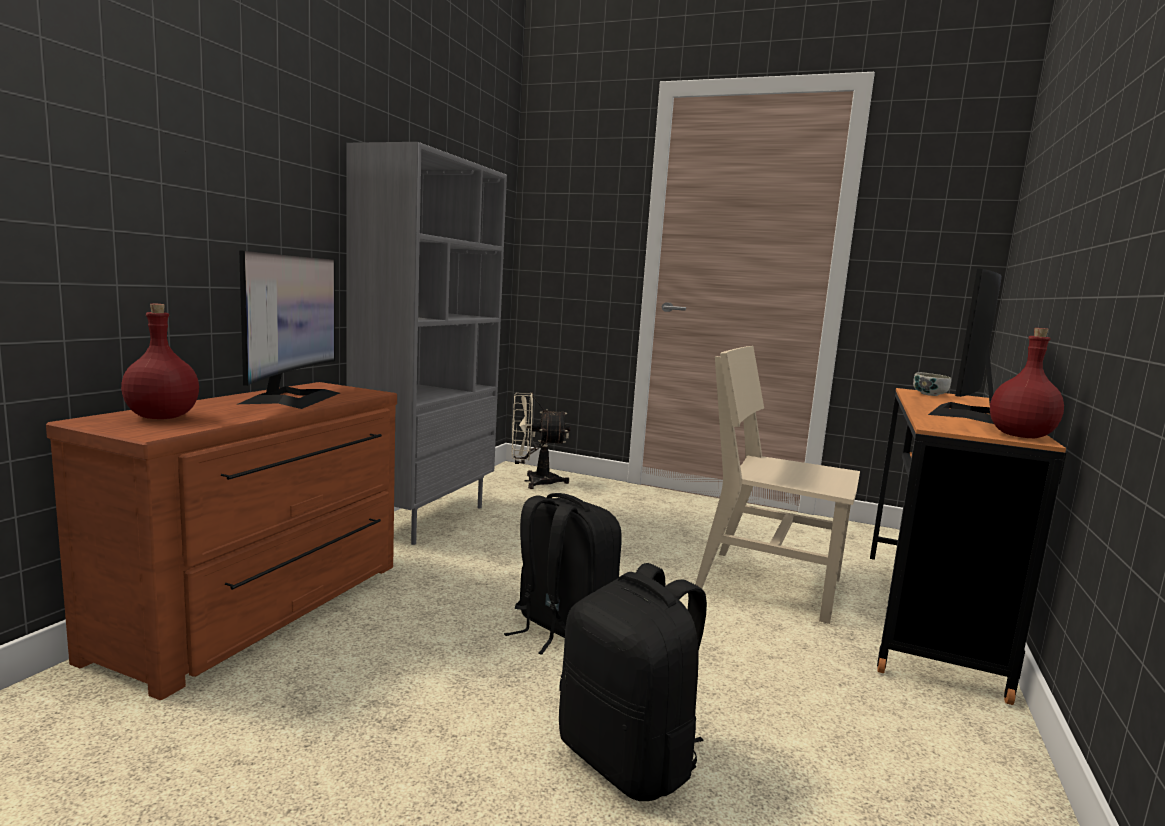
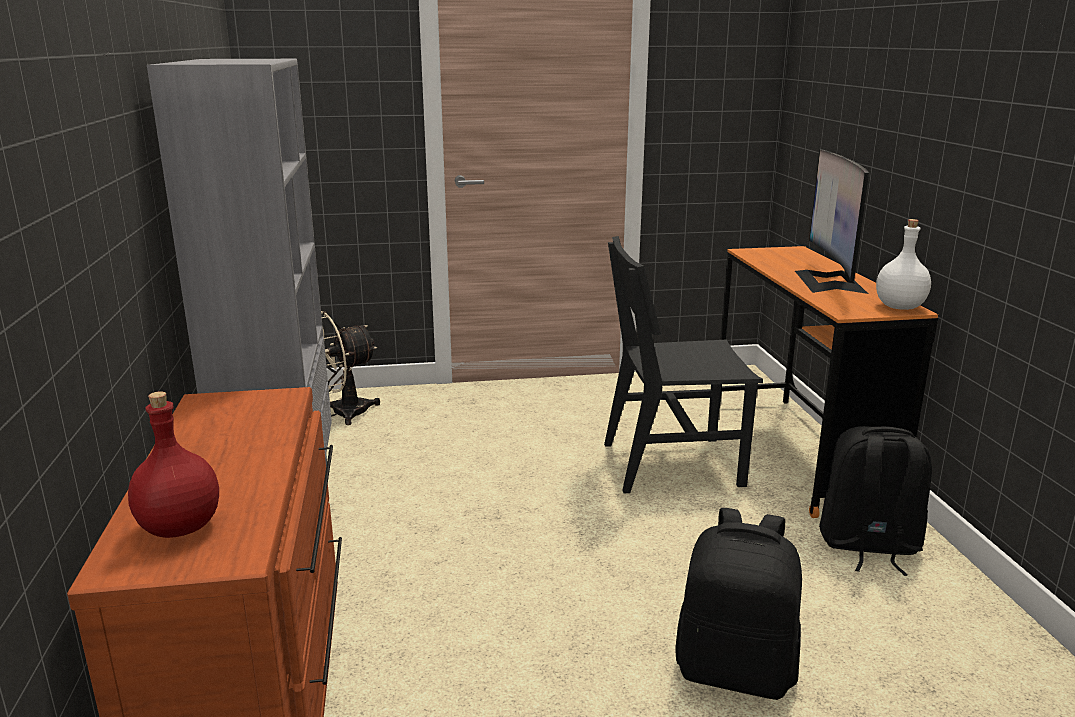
camera: 30 degrees left, 10 degrees up
monitor [238,250,340,409] -> none
black backpack [504,493,622,655] -> black backpack moved to [819,426,932,576]
beige chair [695,346,860,624] -> black chair [604,236,763,493]
bowl [913,372,951,396] -> none
red bottle [990,328,1064,438] -> white bottle [876,219,931,310]

